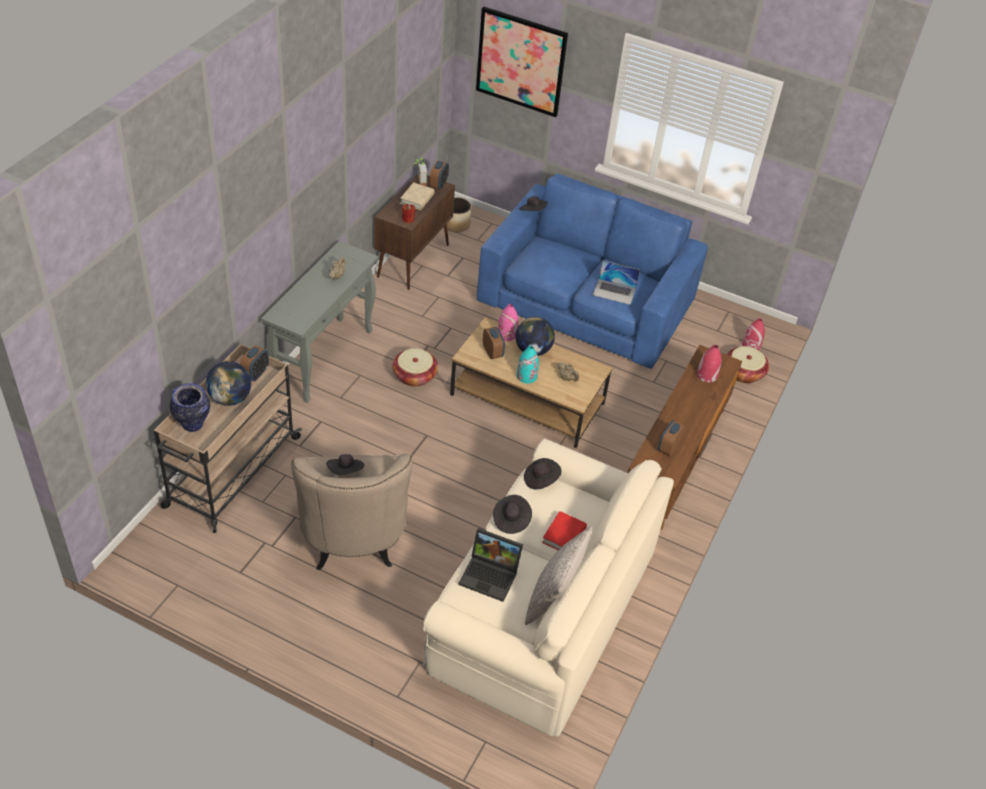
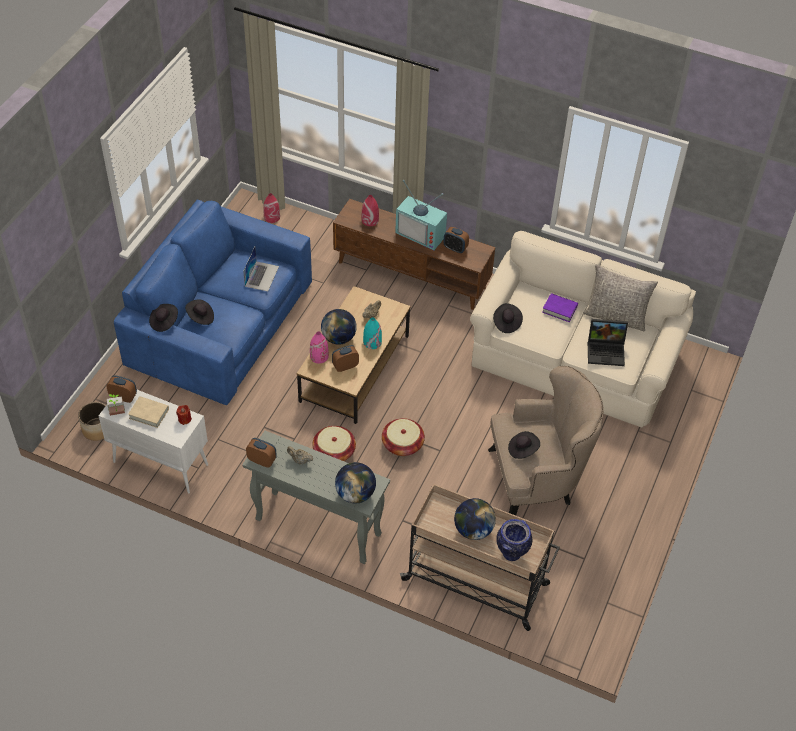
camera: 90 degrees left, 5 degrees up
alarm clock [240,345,269,381] -> alarm clock moved to [246,438,277,467]
brown cabinet [374,174,455,290] -> white cabinet [99,390,208,493]
laptop [458,528,523,602] -> laptop turned 75 degrees clockwise [588,319,628,366]
picture [476,7,568,117] -> none
black hat [493,495,532,534] -> black hat moved to [185,299,214,325]
red book [542,511,587,551] -> purple book [542,293,578,322]
basket [727,346,769,383] -> basket moved to [382,418,425,456]
none -> globe [335,462,376,504]
none -> television [395,180,447,250]

